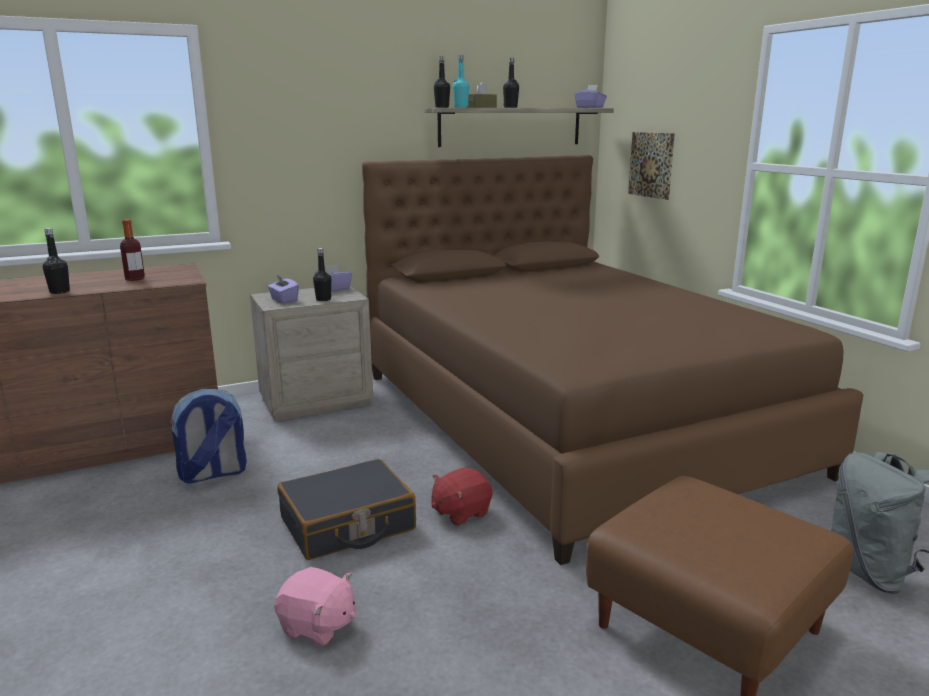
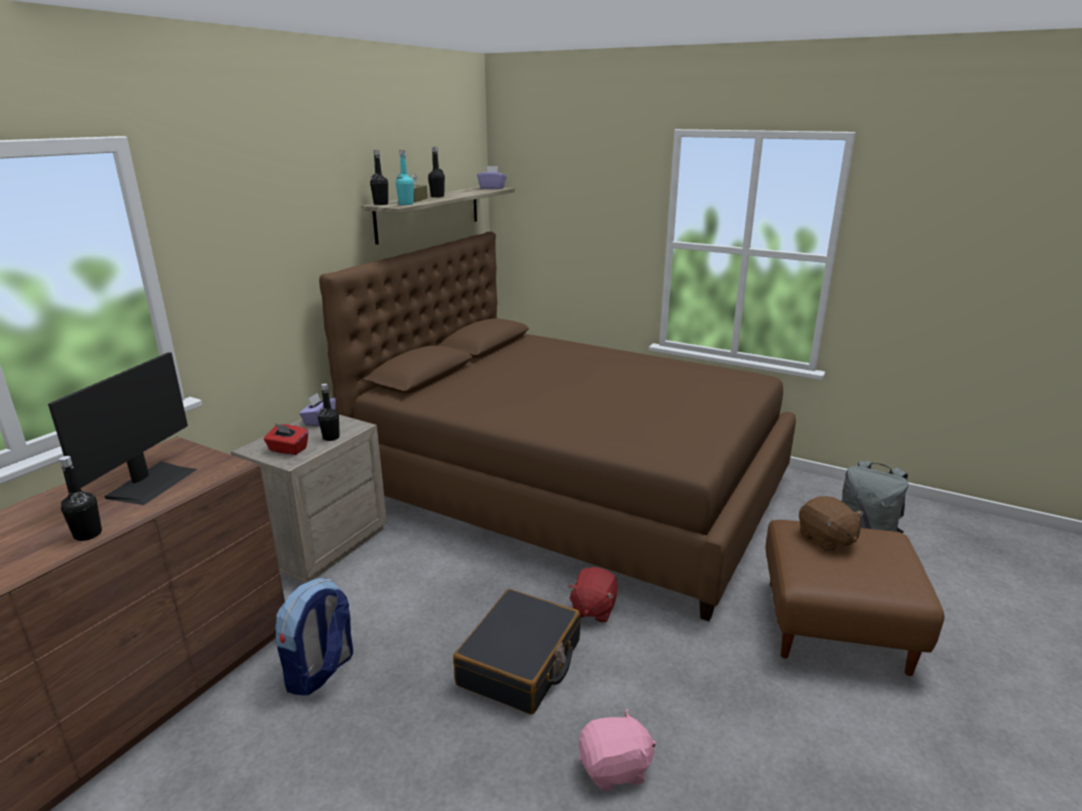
camera: 35 degrees left, 5 degrees up
bottle [120,219,145,281] -> monitor [48,352,197,505]
purple tissue box [268,275,299,303] -> red tissue box [264,424,309,455]
picture [628,132,675,200] -> none
none -> brown plush toy [799,496,864,552]

